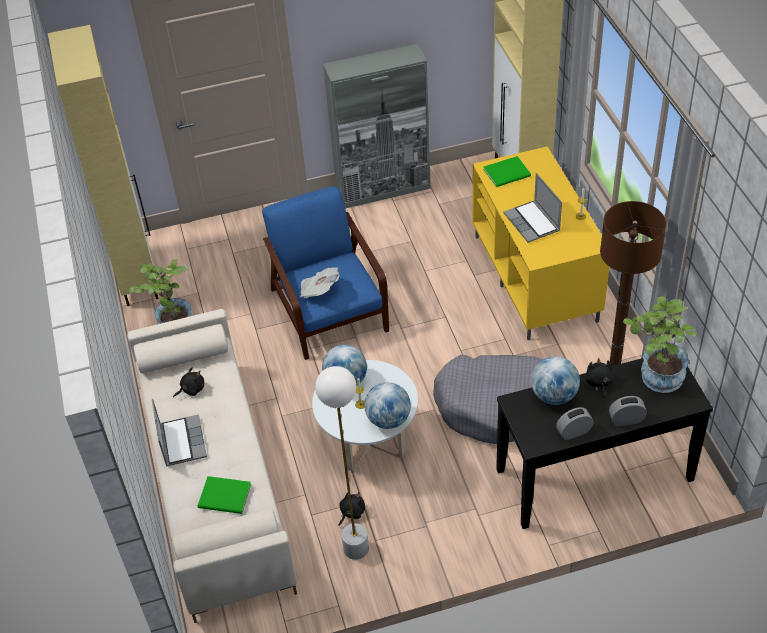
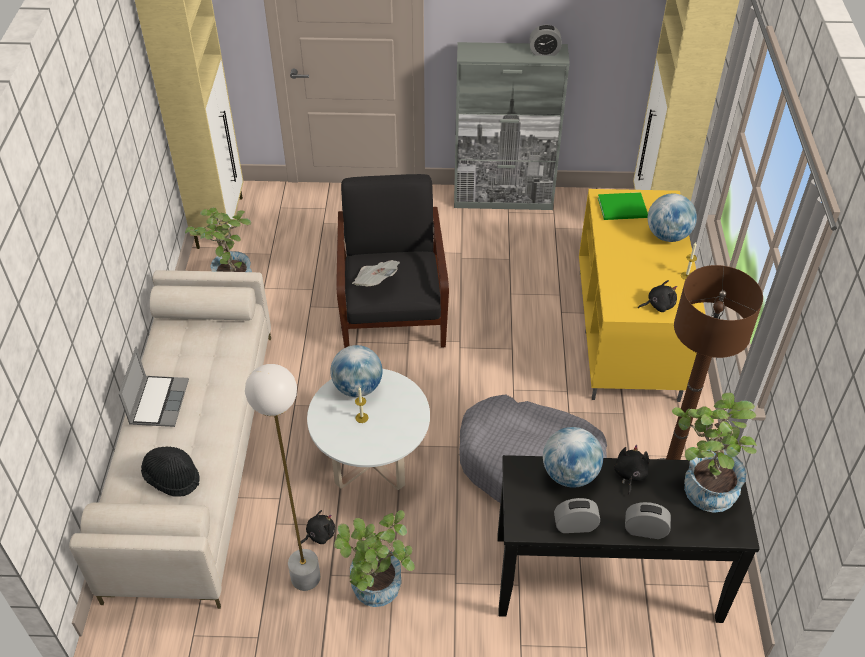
camera: 15 degrees right, 0 degrees up
black plush toy [173,367,204,398] -> black plush toy moved to [638,280,677,312]
green book [198,476,251,514] -> black hat [141,446,200,497]
blue armchair [262,186,389,360] -> black armchair [336,174,449,348]
globe [364,382,411,429] -> globe moved to [648,194,697,242]
laptop [504,173,562,243] -> none
none -> potted plant [334,510,415,607]
none -> alarm clock [529,25,562,56]

